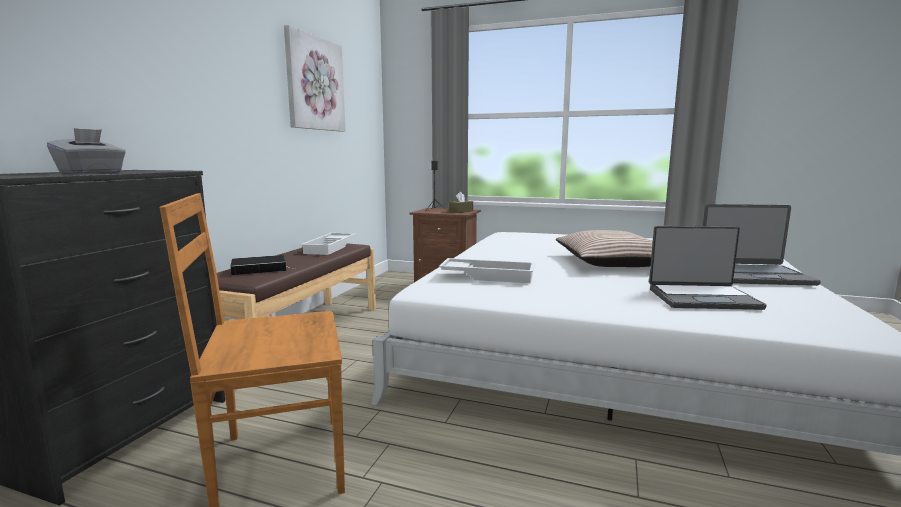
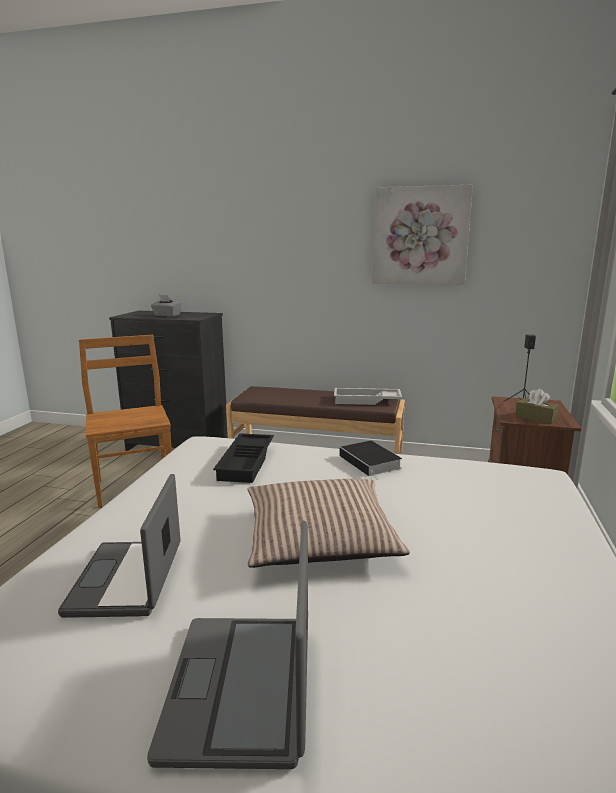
camera: 85 degrees right, 5 degrees up
book [230,255,286,276] -> book moved to [339,441,402,480]
white tray [439,258,535,283] -> black tray [213,433,274,483]

